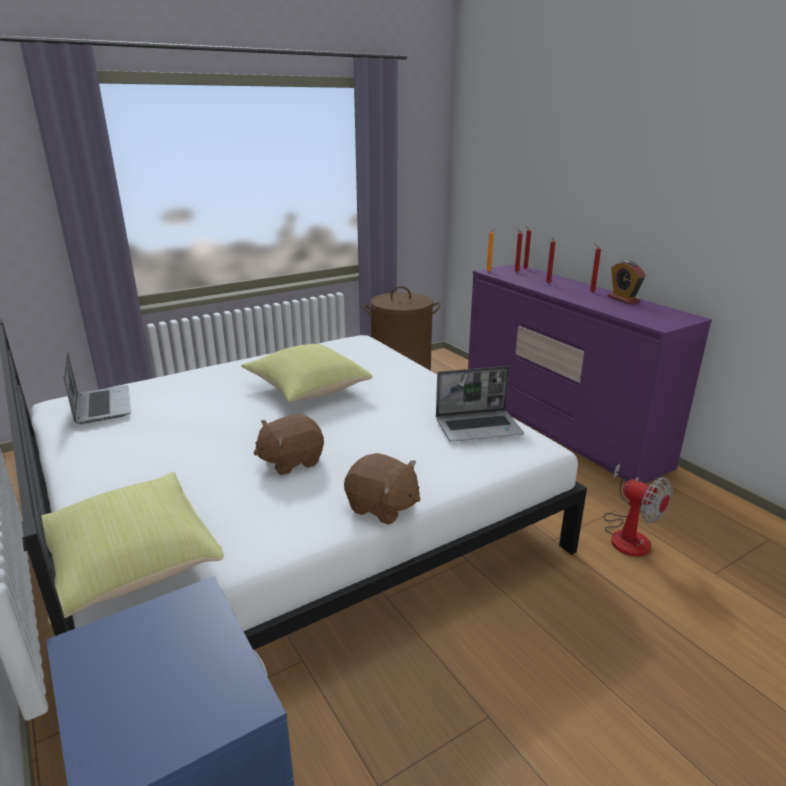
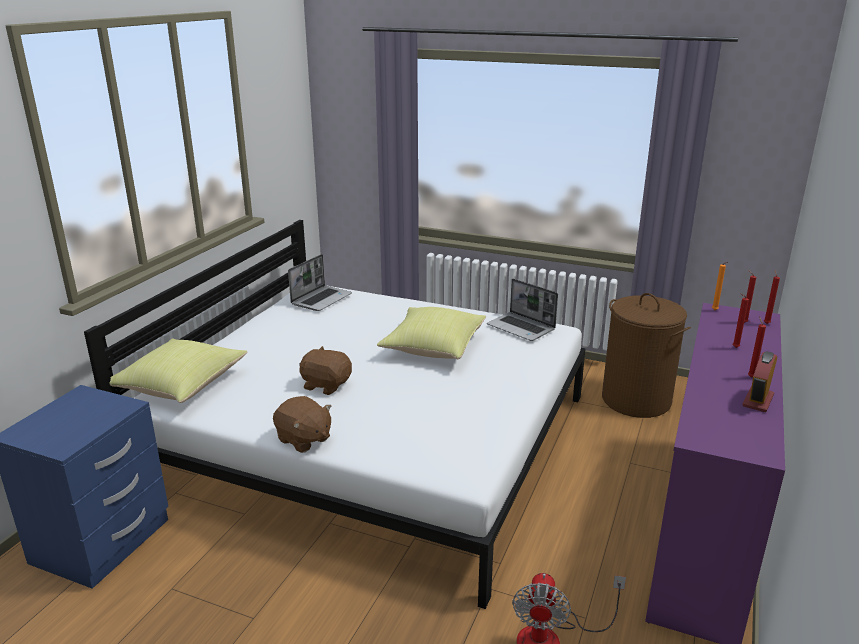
camera: 55 degrees right, 0 degrees up
brown plush toy [344,453,421,525] -> brown plush toy turned 45 degrees counterclockwise [273,396,332,453]
laptop [436,366,524,442] -> laptop moved to [487,278,558,341]

